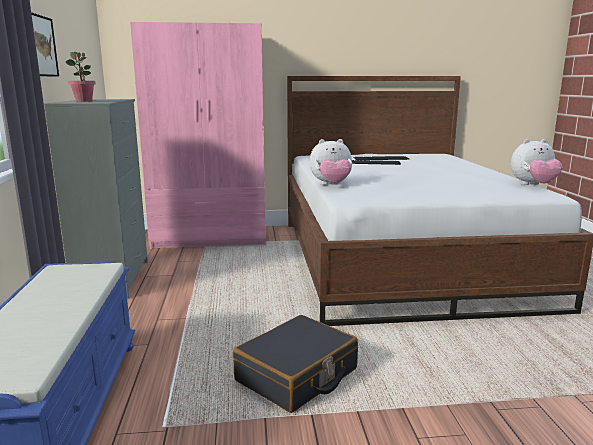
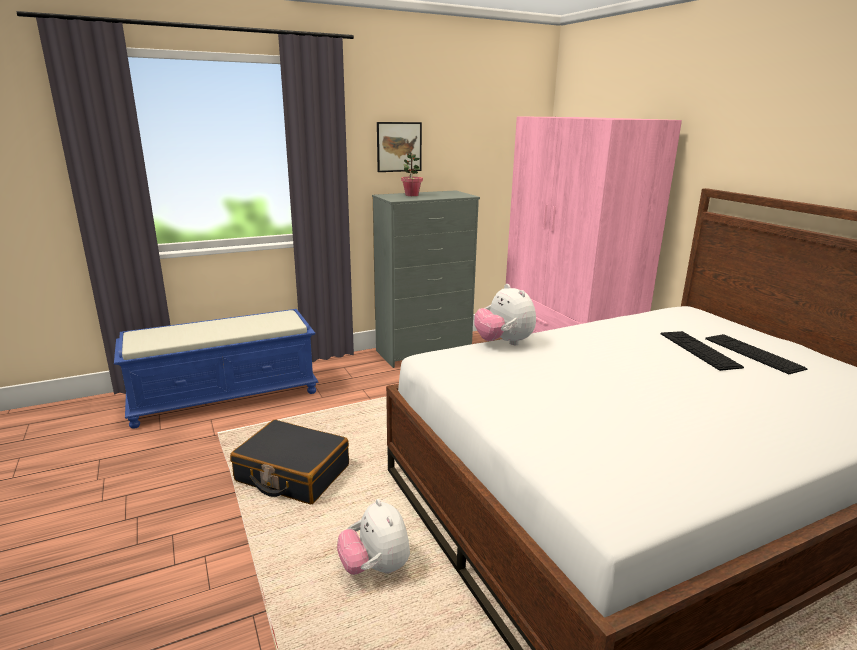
camera: 70 degrees right, 5 degrees up
plush toy [511,139,563,185] -> plush toy moved to [337,499,410,575]

